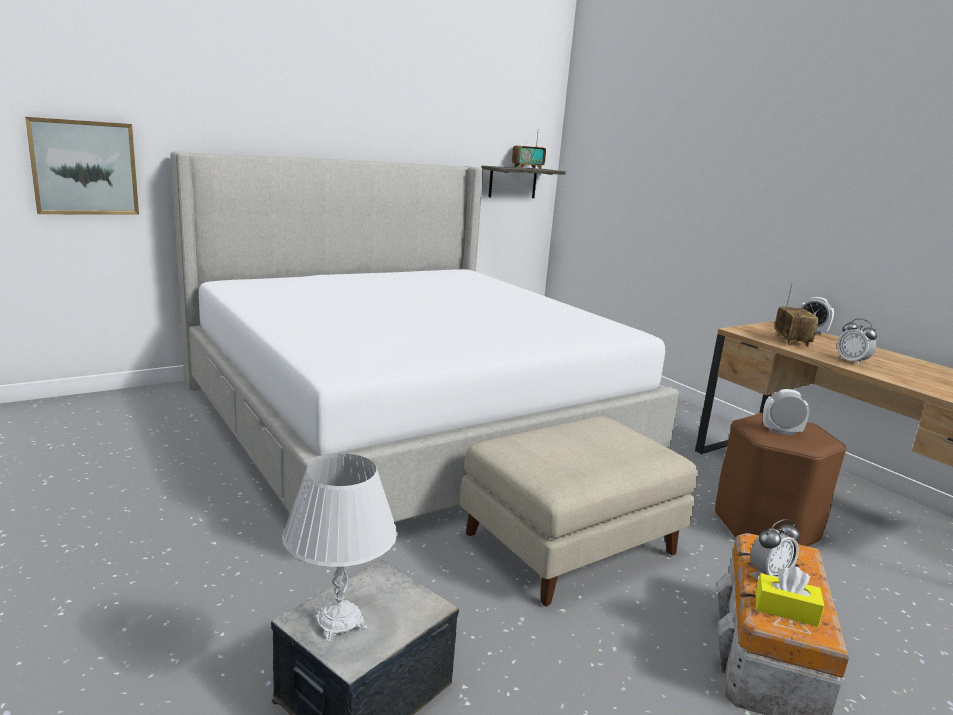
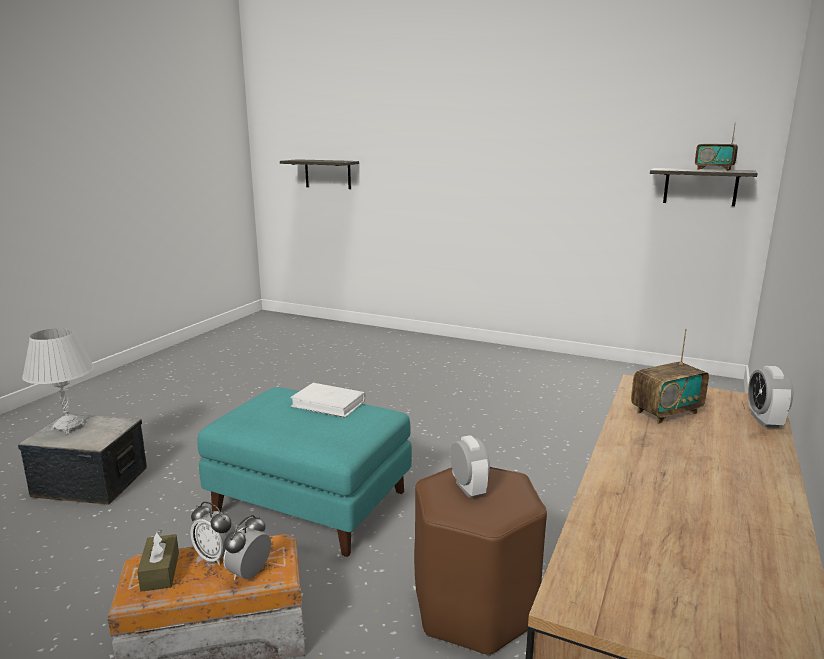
camera: 60 degrees right, 0 degrees up
picture [25,117,139,215] -> shelf [280,159,359,189]
bed [170,151,680,522] -> none
beige ottoman [460,416,698,606] -> turquoise ottoman [198,387,412,557]
yellow tissue box [755,567,824,627] -> brown tissue box [137,530,179,592]
alarm clock [837,319,877,365] -> alarm clock moved to [223,515,271,580]
none -> white book [290,383,366,418]

